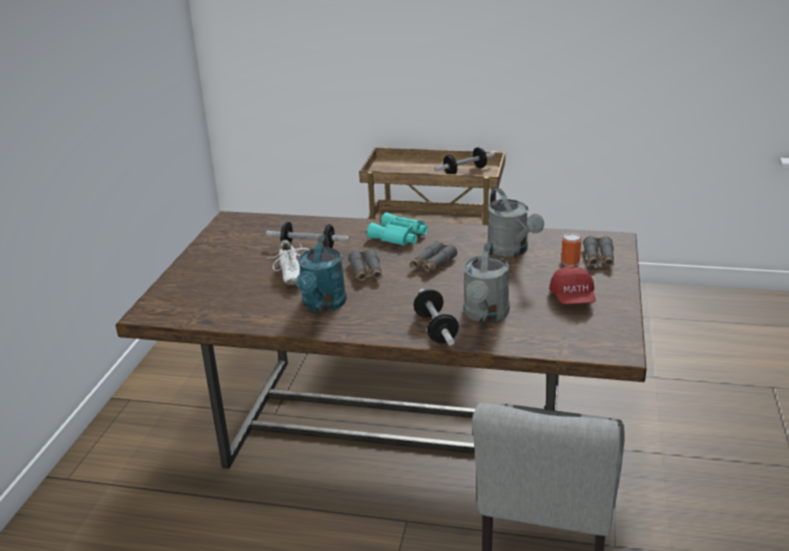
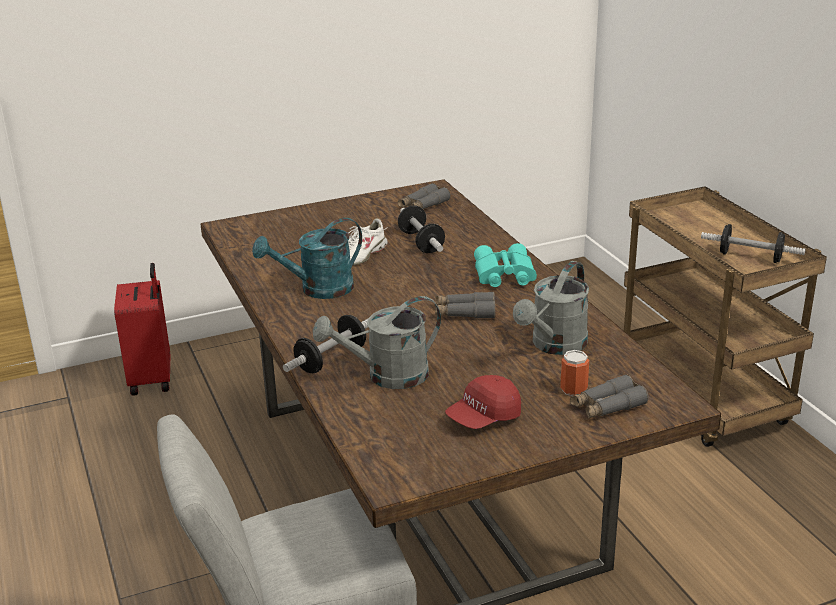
camera: 55 degrees right, 0 degrees up
grey binoculars [348,249,382,282] -> grey binoculars moved to [398,183,451,209]
none -> red suitcase [114,263,170,396]

